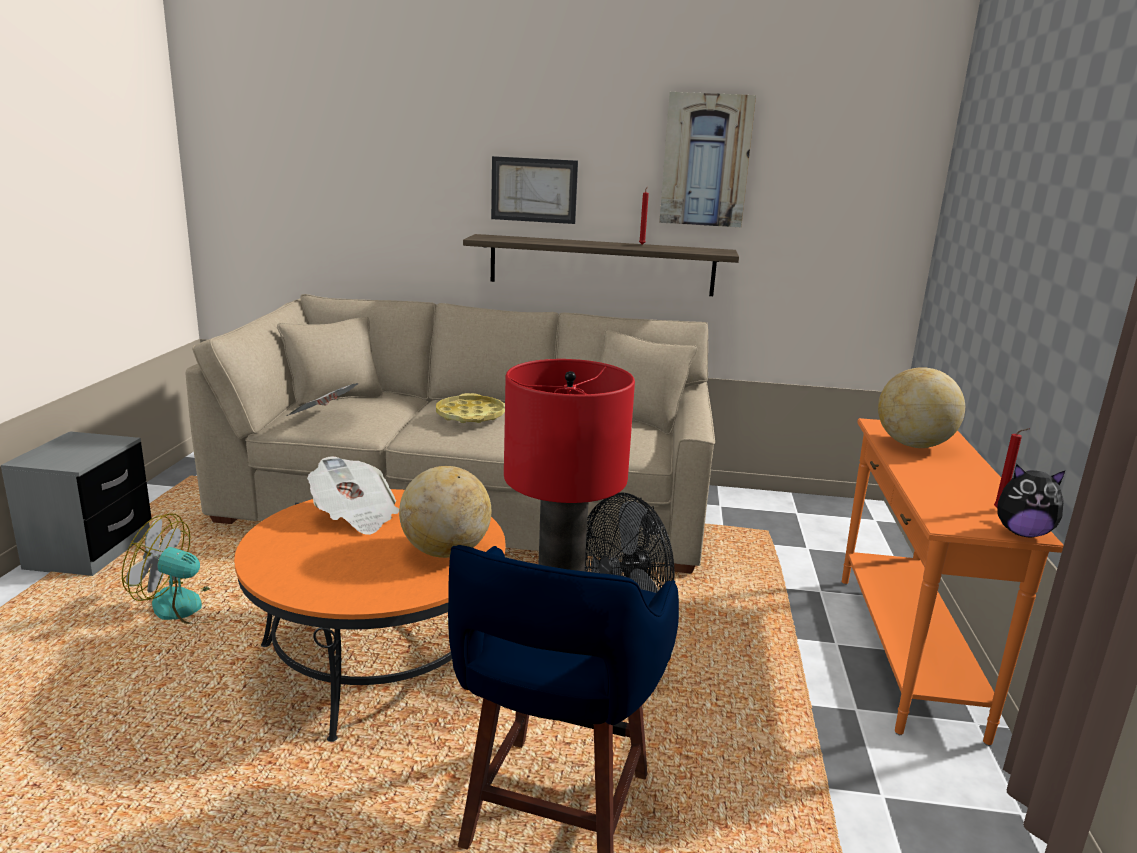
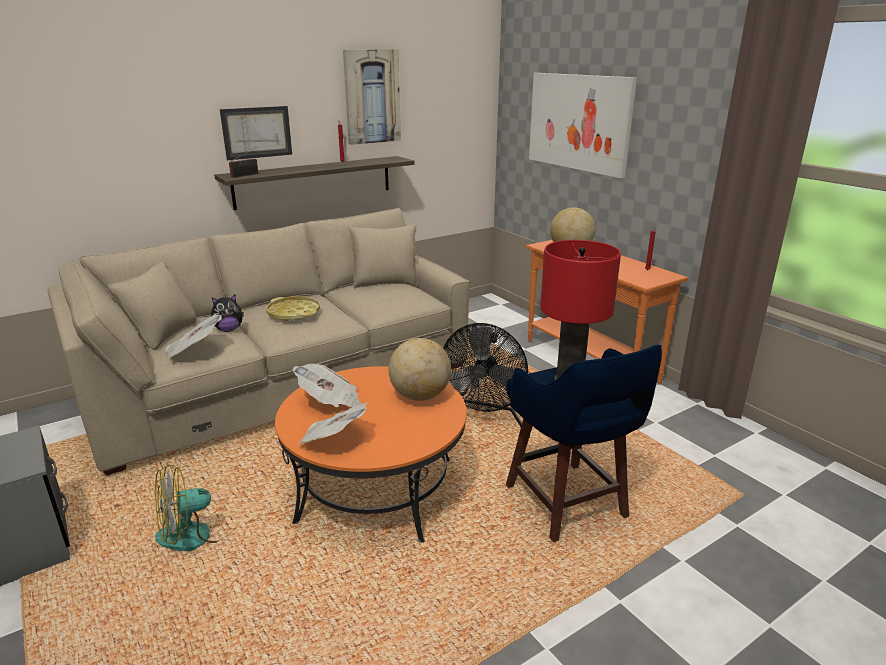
camera: 40 degrees left, 5 degrees up
plush toy [998,464,1065,537] -> plush toy moved to [211,294,244,332]
none -> radio [229,147,258,178]
none -> newspaper [298,402,368,444]
none -> picture [529,73,637,178]

